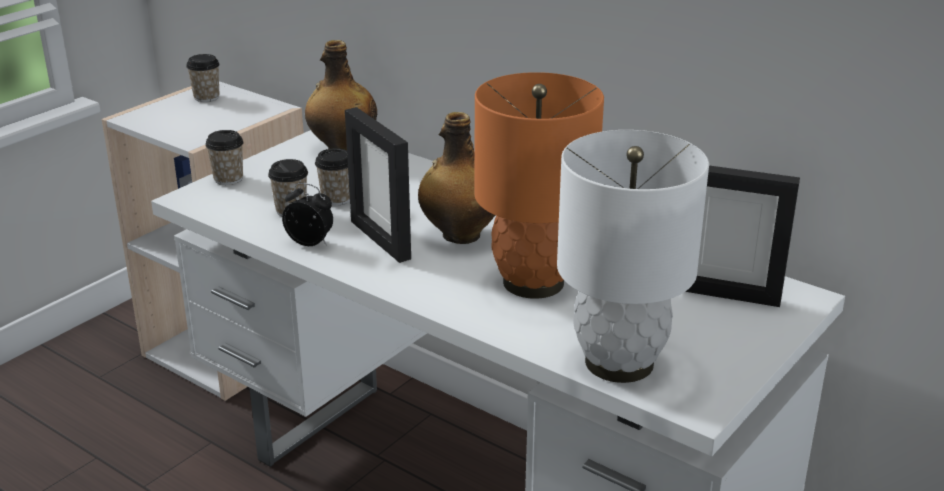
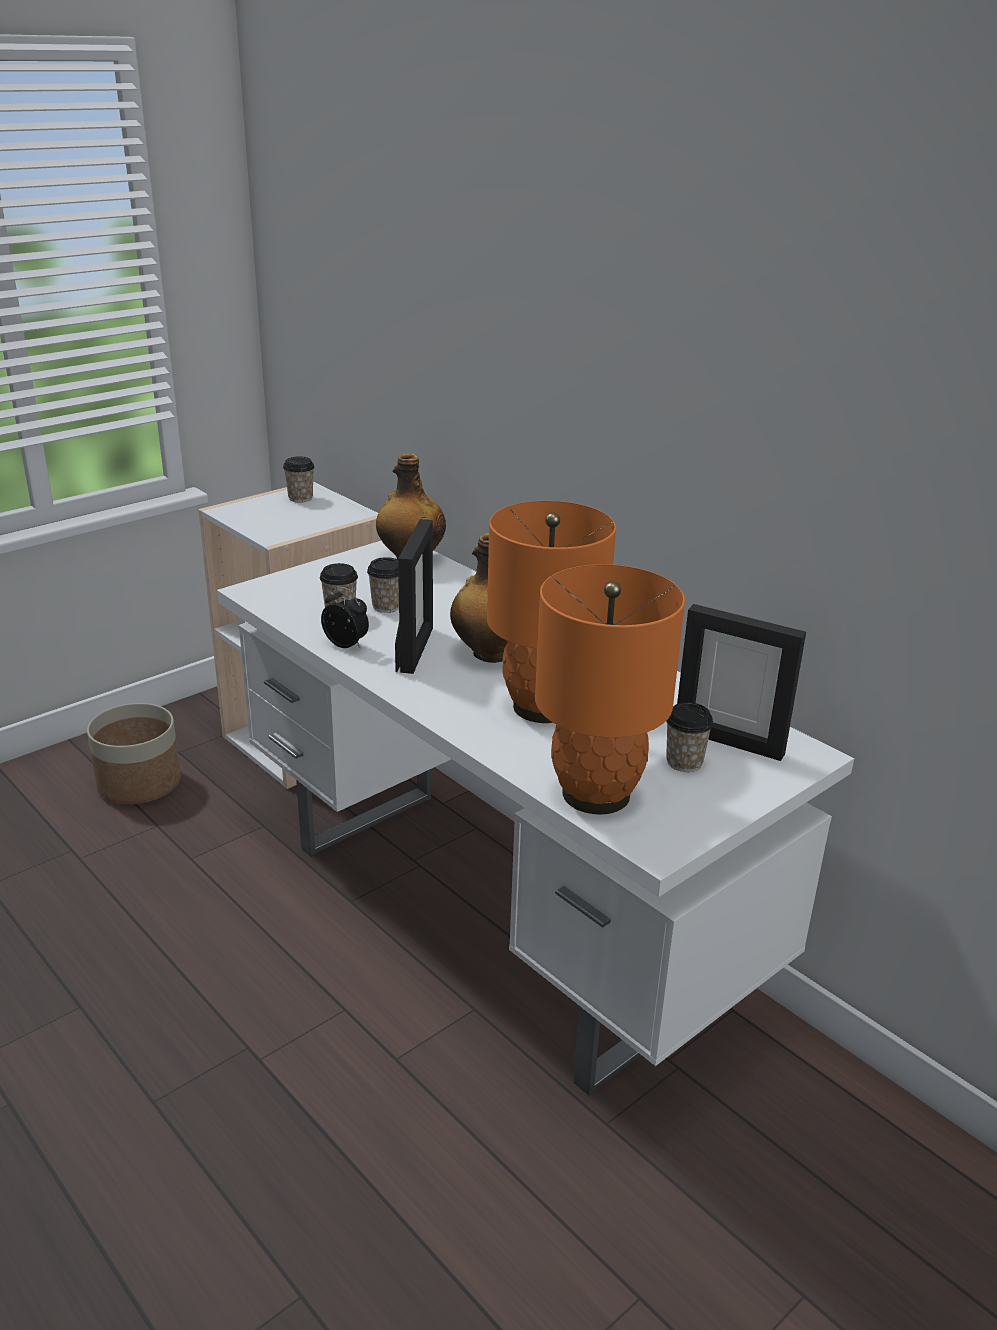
camera: 10 degrees right, 0 degrees up
cup [205,130,244,185] -> cup moved to [666,702,713,772]
picture frame [345,107,411,263] -> picture frame turned 150 degrees counterclockwise [395,519,433,674]
white table lamp [557,130,709,383] -> orange table lamp [535,564,685,814]
none -> planter [87,703,181,804]

